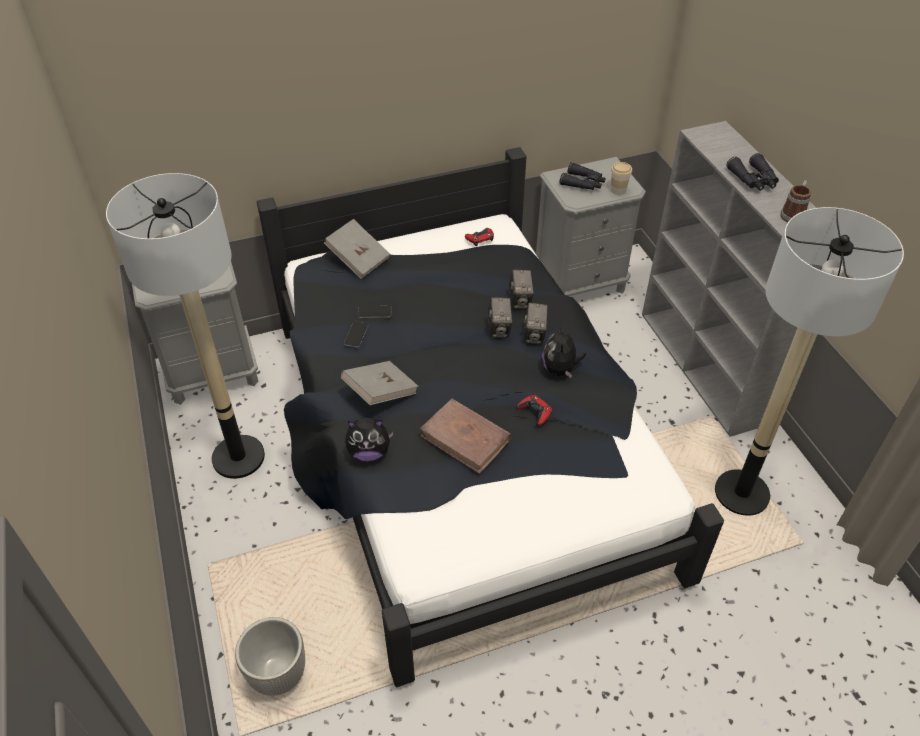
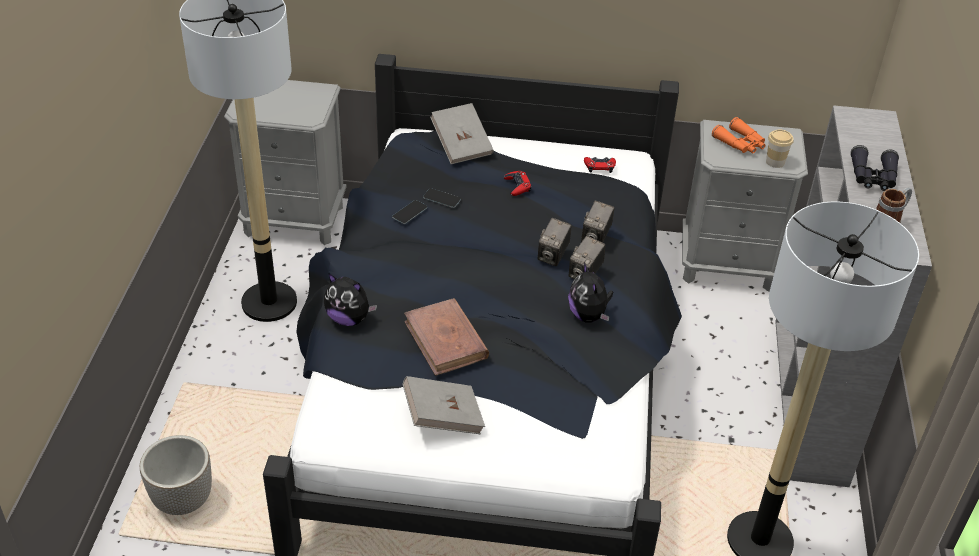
camera: 25 degrees right, 5 degrees down
grey book [341,361,419,405] -> grey book moved to [402,376,485,434]
red game controller [517,395,553,426] -> red game controller moved to [504,171,531,196]
plush toy [542,323,586,379] -> plush toy turned 45 degrees counterclockwise [568,262,613,323]
black binoculars [559,162,606,190] -> orange binoculars [712,117,765,154]

